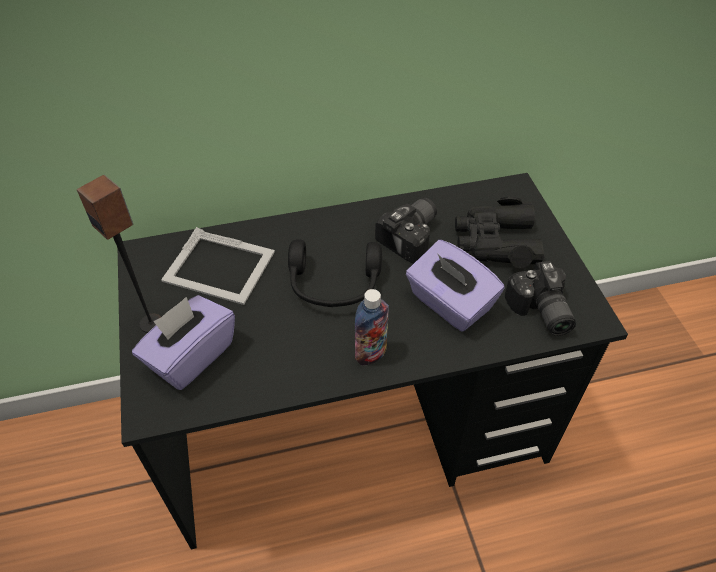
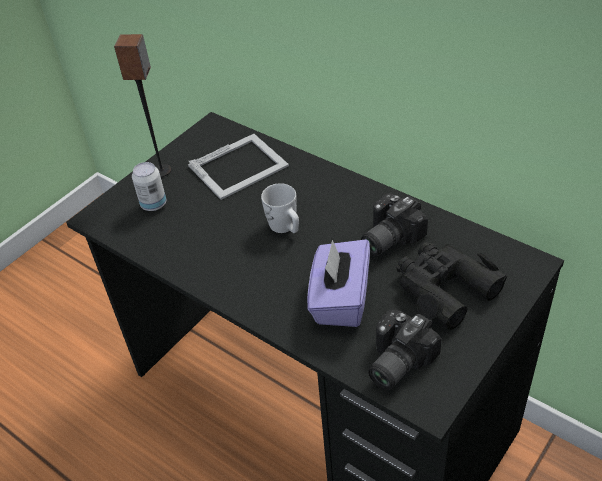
camera: 55 degrees right, 5 degrees down
purple tissue box [132,295,235,390] -> can [132,162,166,211]
picture frame [161,227,275,305] -> picture frame turned 105 degrees counterclockwise [188,134,289,200]
black headphones [288,239,382,307] -> white mug [261,183,299,233]
bottle [355,289,389,366] -> none
camera [375,197,437,264] -> camera turned 135 degrees clockwise [361,193,428,257]

